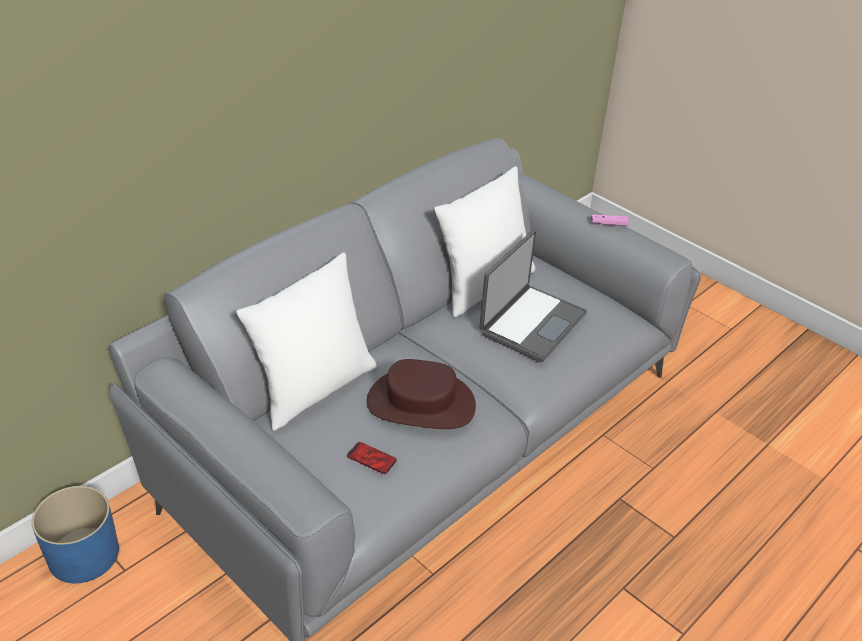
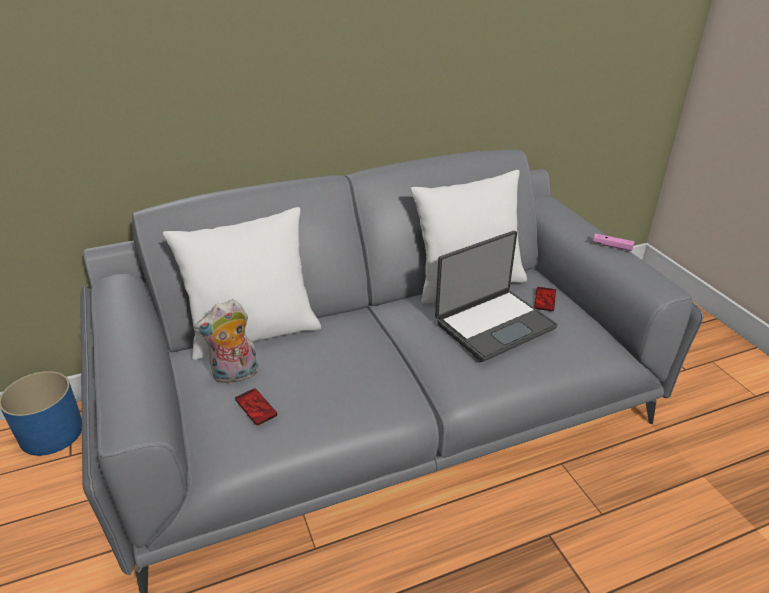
camera: 25 degrees right, 5 degrees down
brown hat [366,359,476,429] -> none
none -> plush toy [194,299,258,384]
none -> phone [534,287,556,311]

